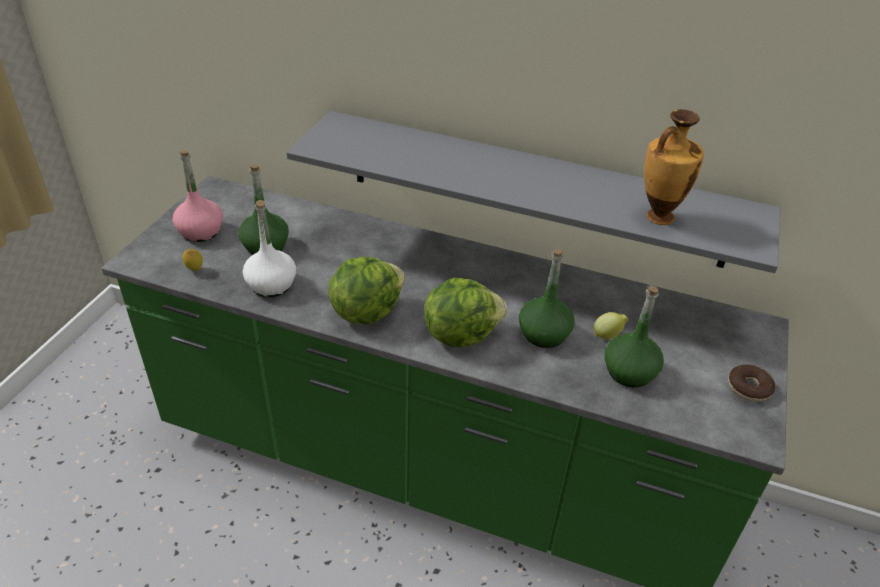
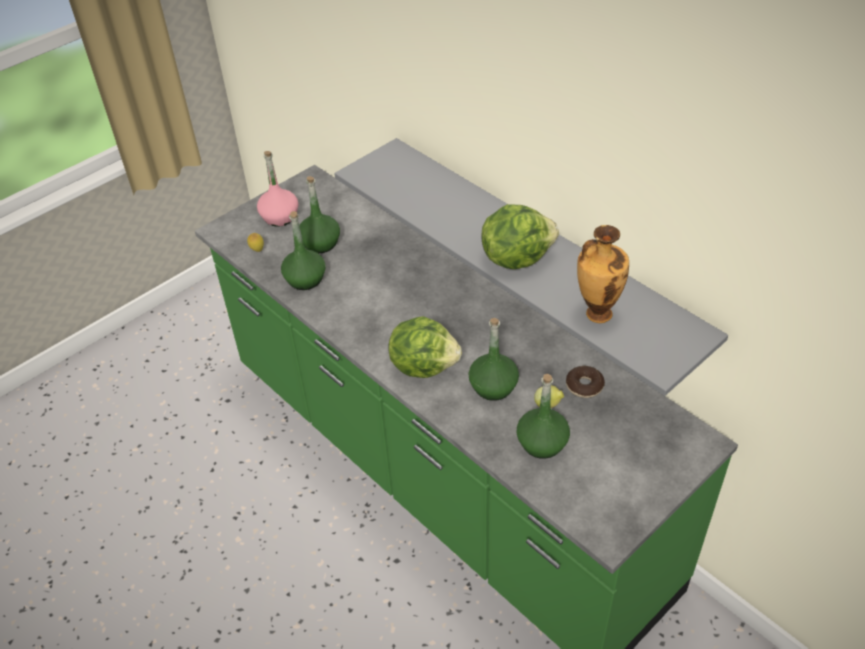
camera: 30 degrees right, 5 degrees up
white bottle [243,200,296,297] -> green bottle [281,211,326,290]
lettuce [328,257,405,324] -> lettuce moved to [481,204,559,269]
donut [728,364,775,402] -> donut moved to [566,366,605,398]

